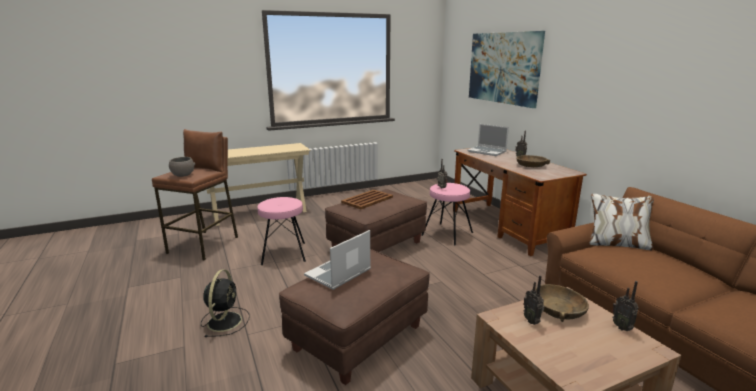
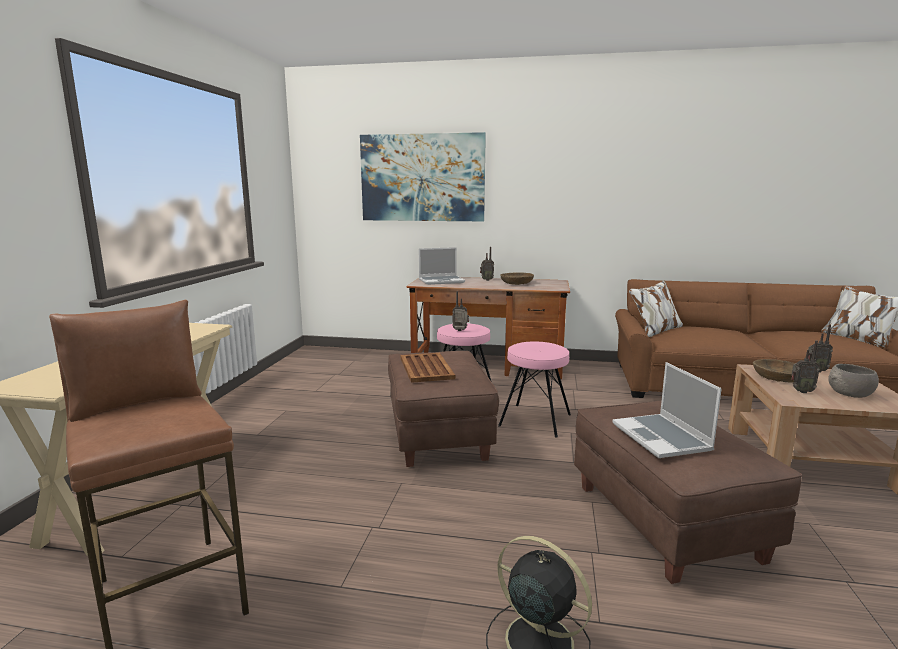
camera: 55 degrees left, 5 degrees down
grey bowl [169,157,195,177] -> grey bowl moved to [828,364,879,398]
pink stool [258,197,306,265] -> pink stool moved to [498,342,571,437]

